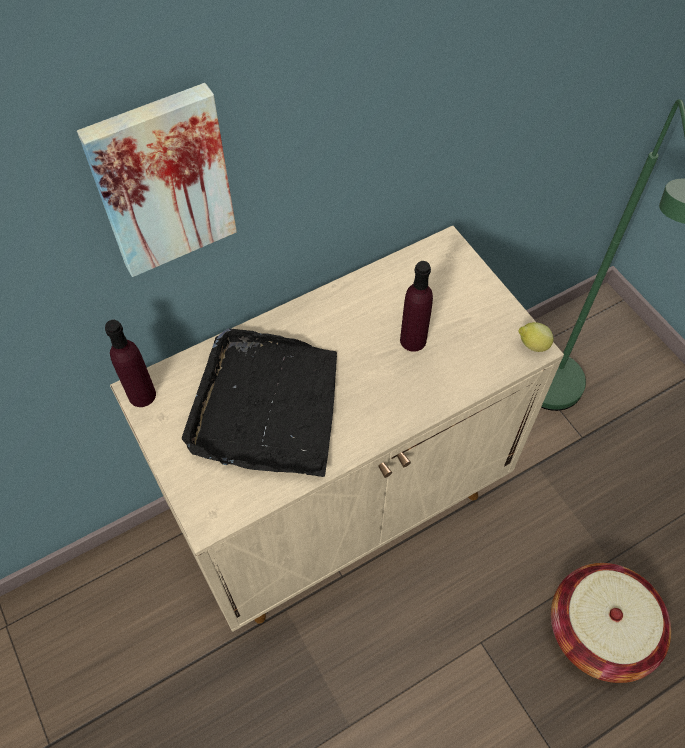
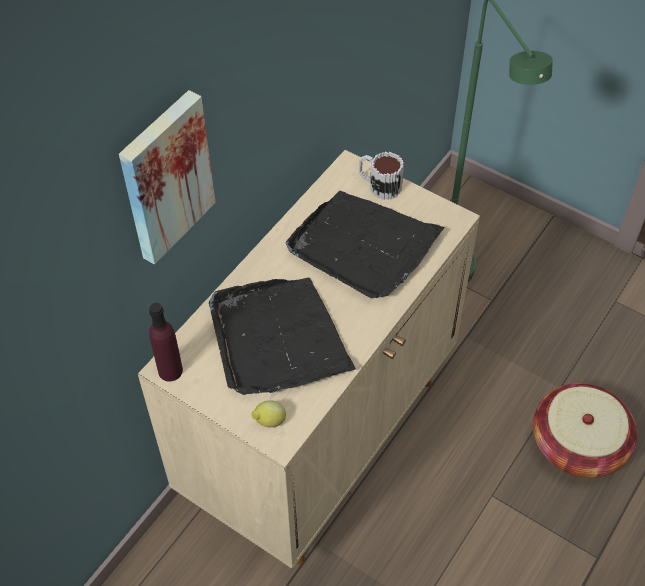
camera: 25 degrees left, 5 degrees down
purple bottle [400,261,433,352] -> black tray [285,191,444,298]
lemon [518,322,554,352] -> lemon moved to [251,400,286,428]
none -> mug [359,152,404,200]

